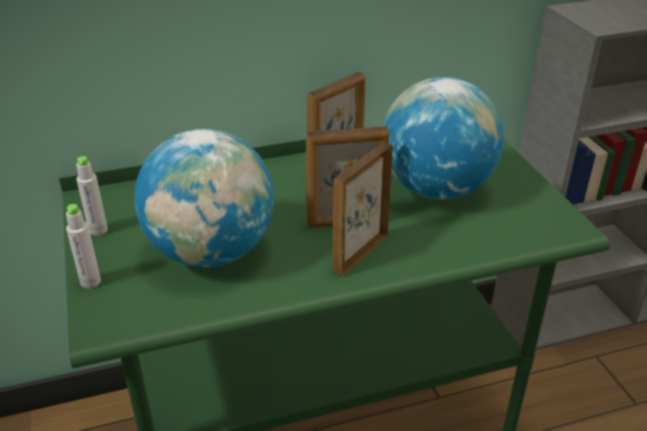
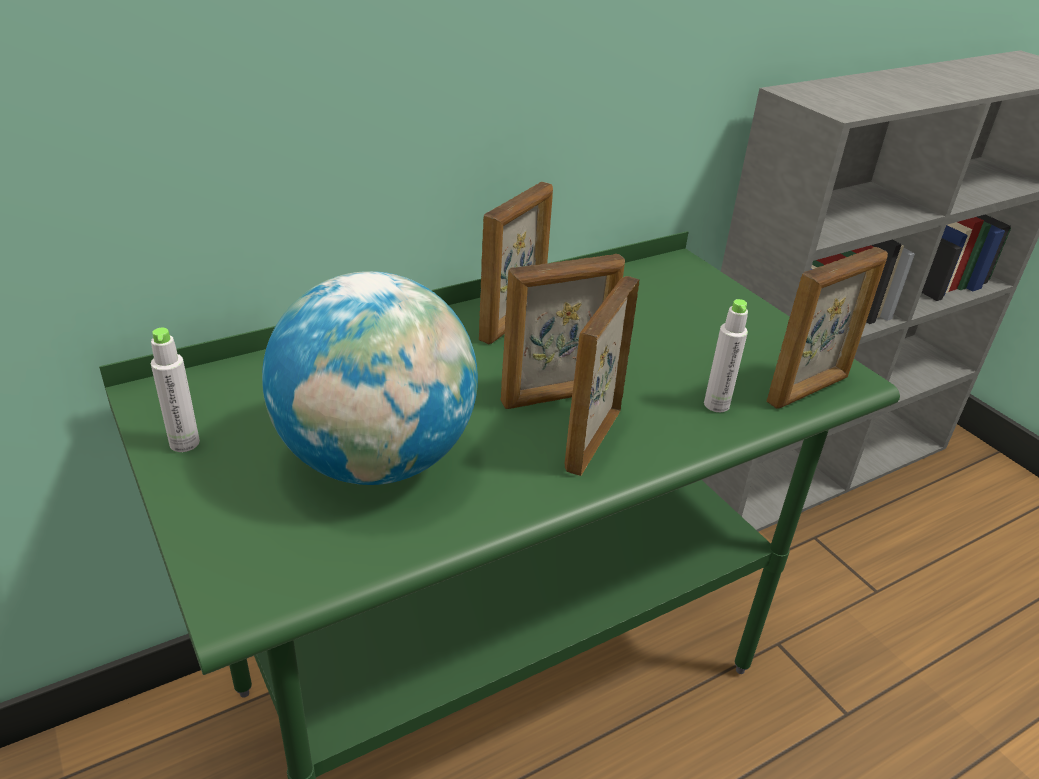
camera: 15 degrees left, 0 degrees up
grey bottle [66,204,101,289] -> grey bottle moved to [704,299,748,412]
globe [382,77,504,200] -> none
none -> picture frame [766,247,888,409]

